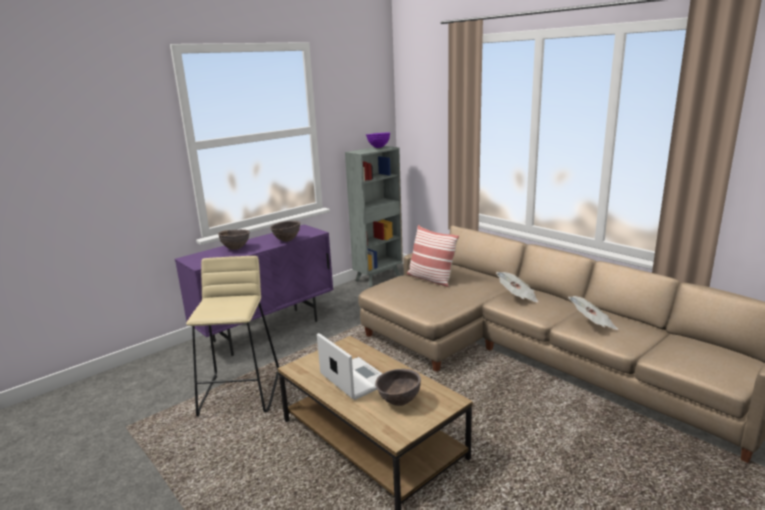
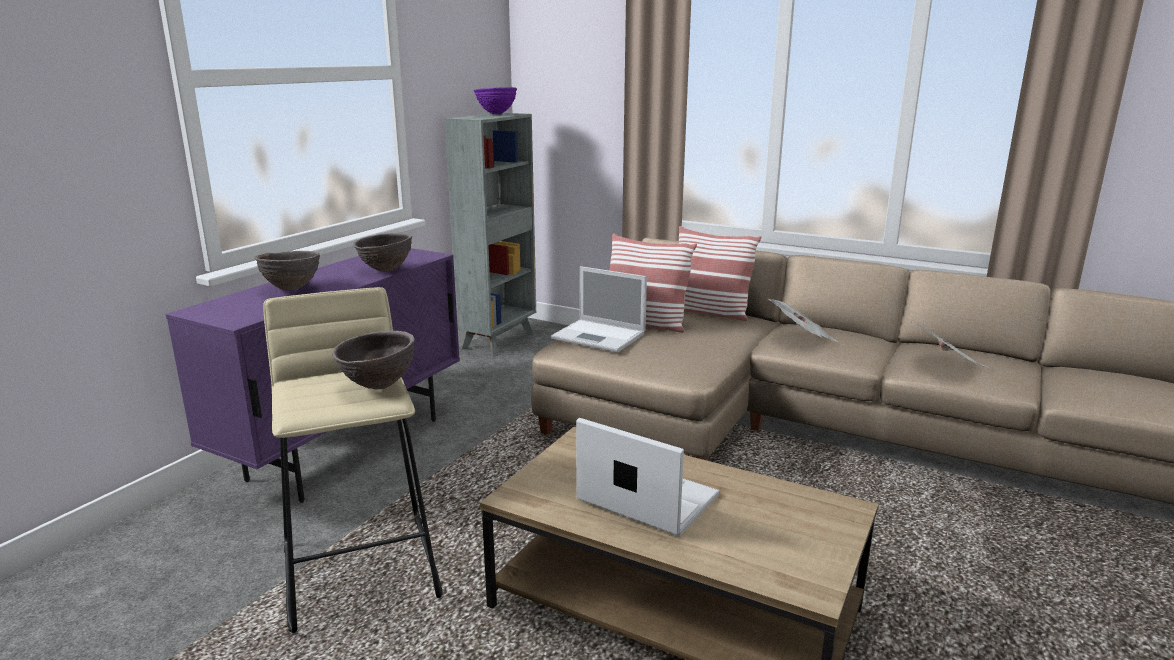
camera: 20 degrees left, 0 degrees up
brown bowl [375,369,421,406] -> brown bowl moved to [332,330,415,390]
none -> laptop [551,266,647,352]
none -> pillow [679,226,761,321]

